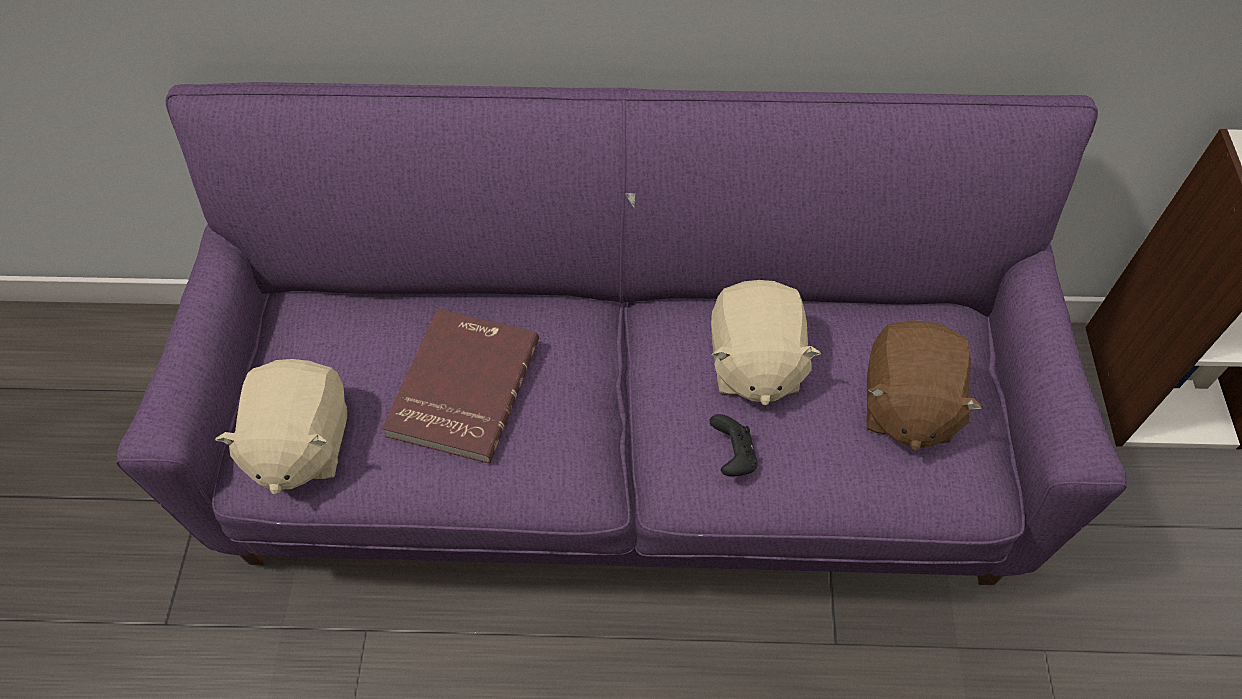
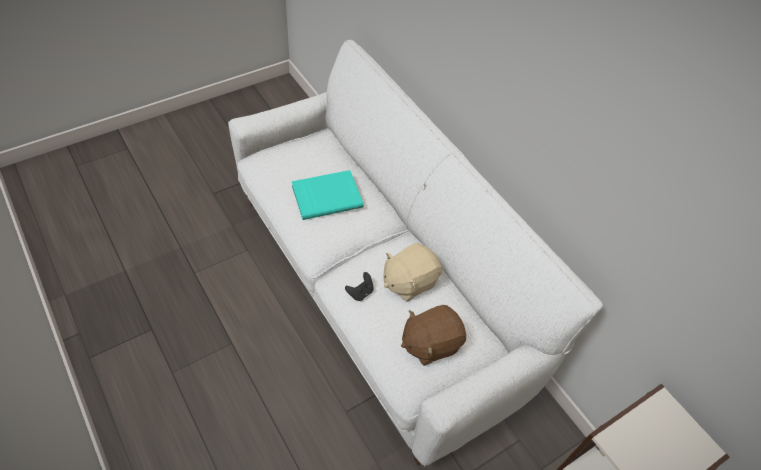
camera: 50 degrees right, 5 degrees down
purple sofa [116,82,1127,585] -> white sofa [228,40,603,467]
beige plush toy [215,359,347,494] -> none
red book [382,309,539,464] -> turquoise book [292,170,364,220]

